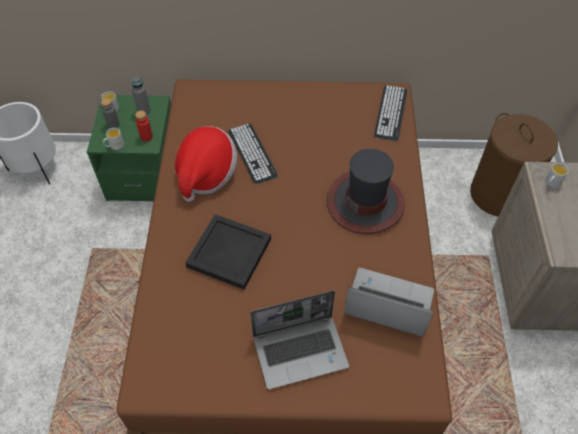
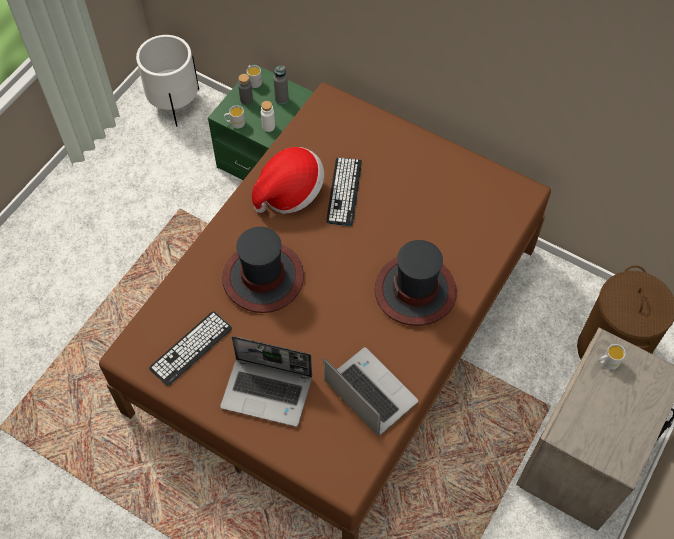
camera: 30 degrees right, 5 degrees up
red bottle [135,111,153,141] -> white bottle [261,101,275,132]
black tray [185,214,271,290] -> hat [222,227,304,313]
keyboard [374,85,407,141] -> keyboard moved to [149,311,232,386]

